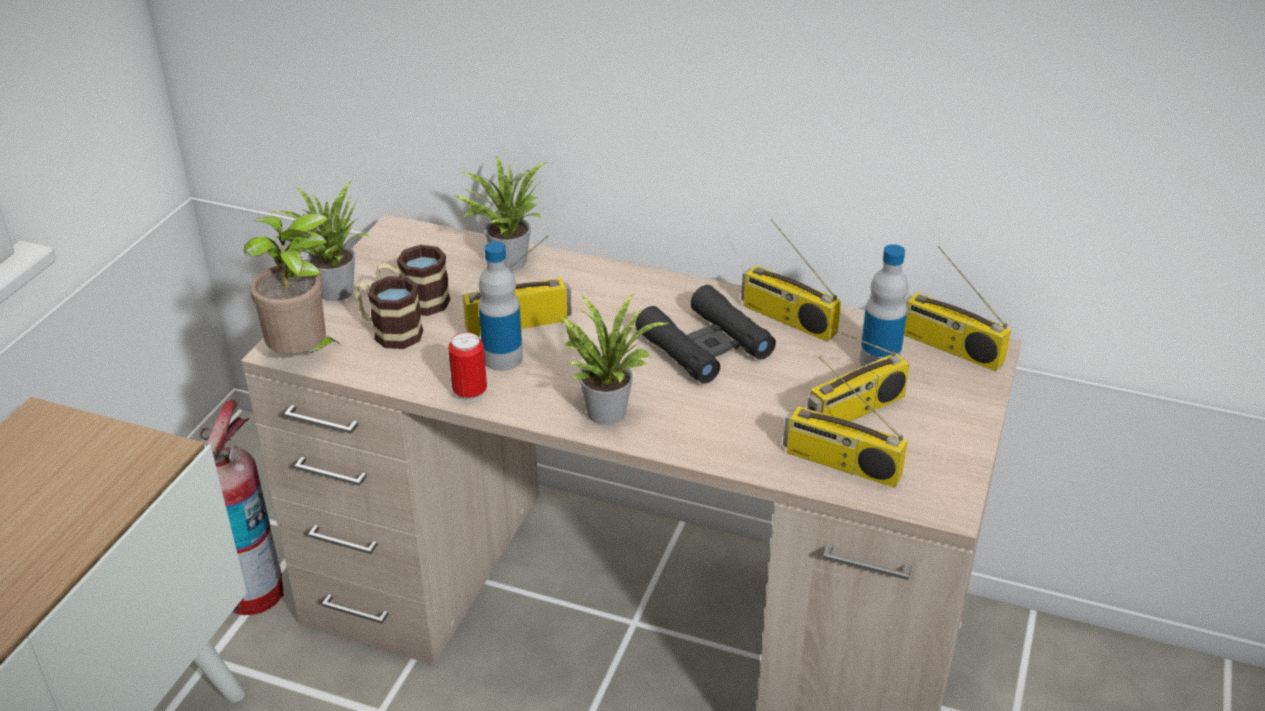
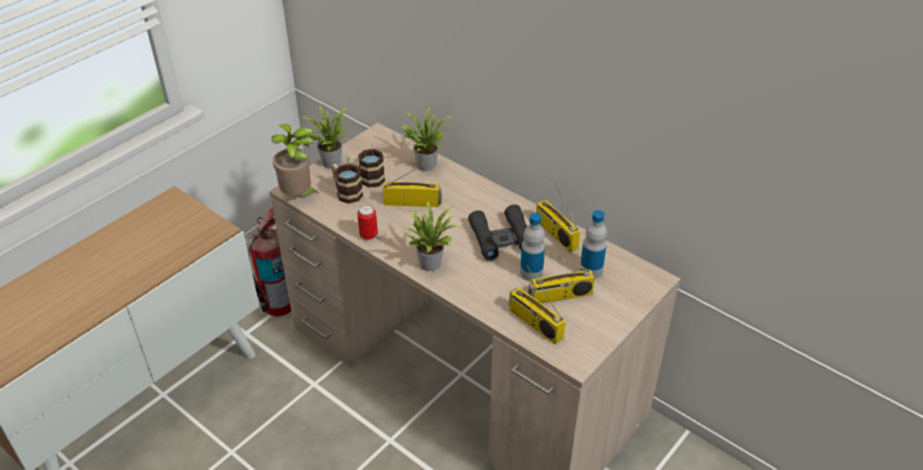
camera: 20 degrees right, 5 degrees up
bottle [478,242,523,371] -> bottle moved to [520,212,545,282]
radio [904,246,1011,371] -> none

